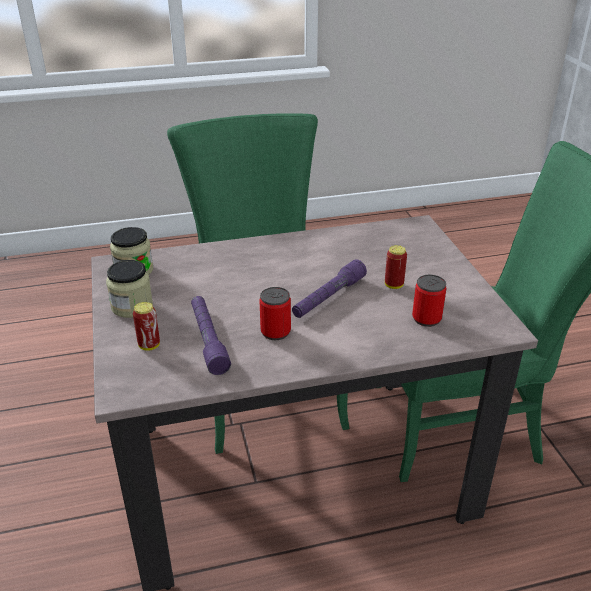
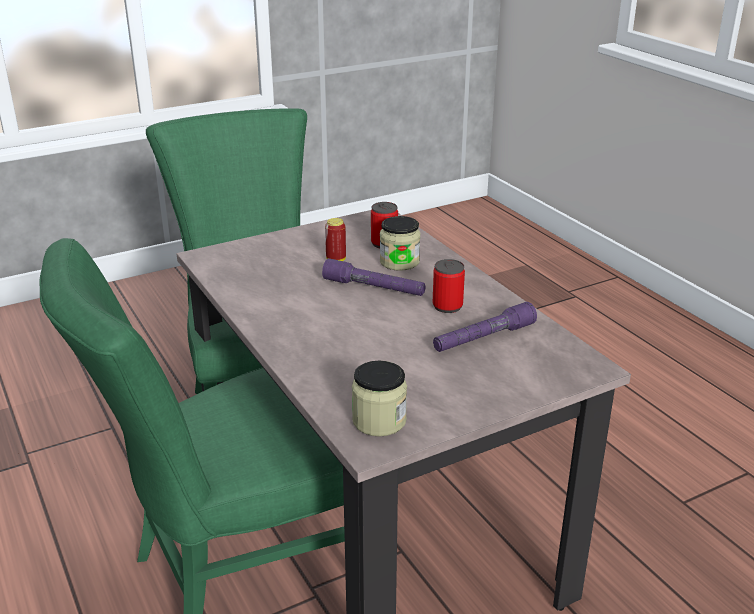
camera: 105 degrees left, 5 degrees down
jar [106,260,153,318] -> jar moved to [380,216,421,271]
can [133,302,160,351] -> none

